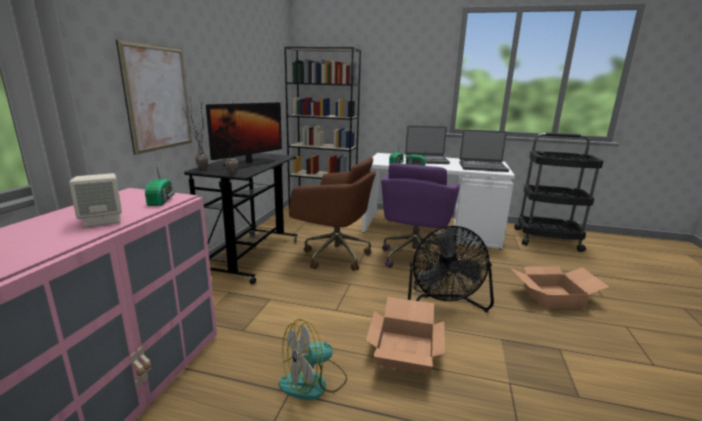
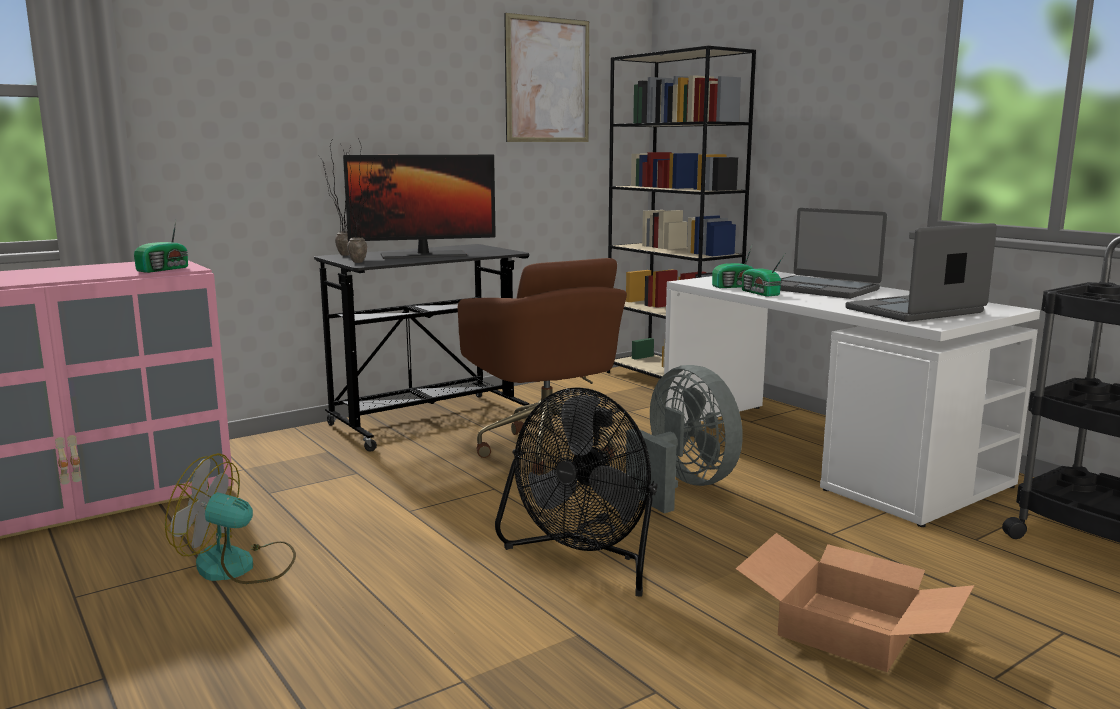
camera: 40 degrees right, 5 degrees down
beige speaker [69,173,122,227] -> none
picture [116,40,192,155] -> picture moved to [504,13,589,142]
cardboard box [366,297,445,374] -> none
purple office chair [381,163,460,272] -> grey fan [626,365,743,513]
laptop [459,130,509,172] -> laptop turned 105 degrees clockwise [845,223,997,322]

